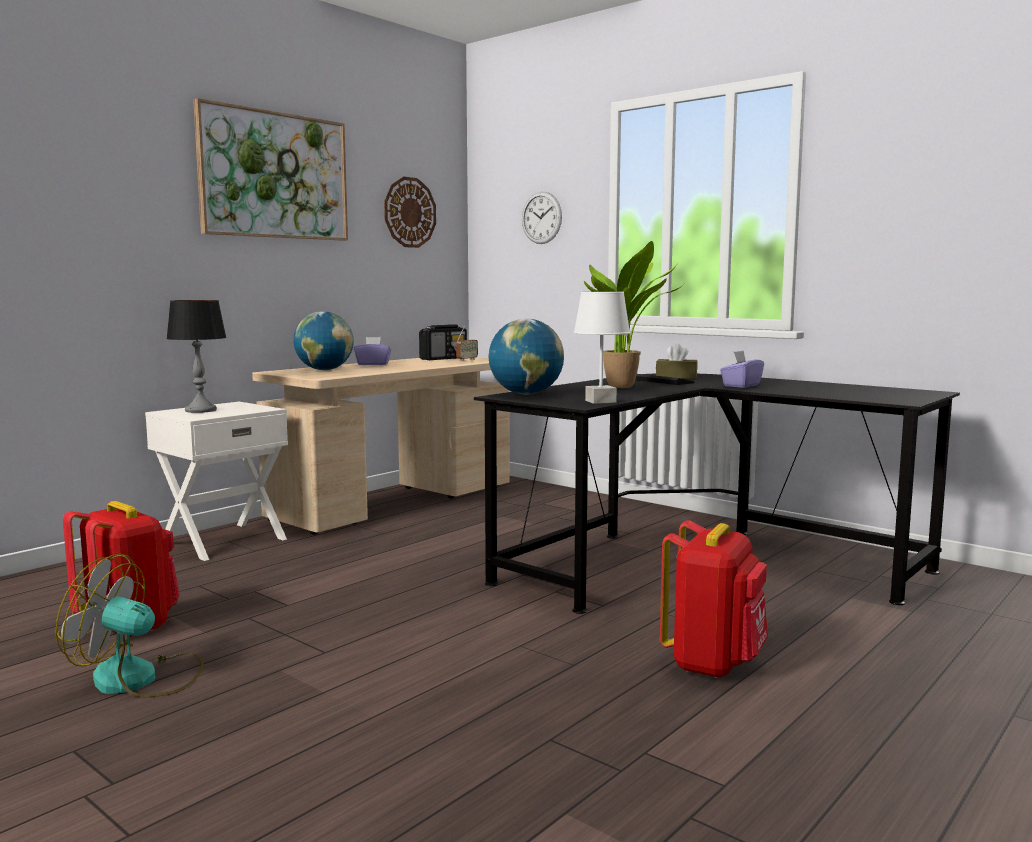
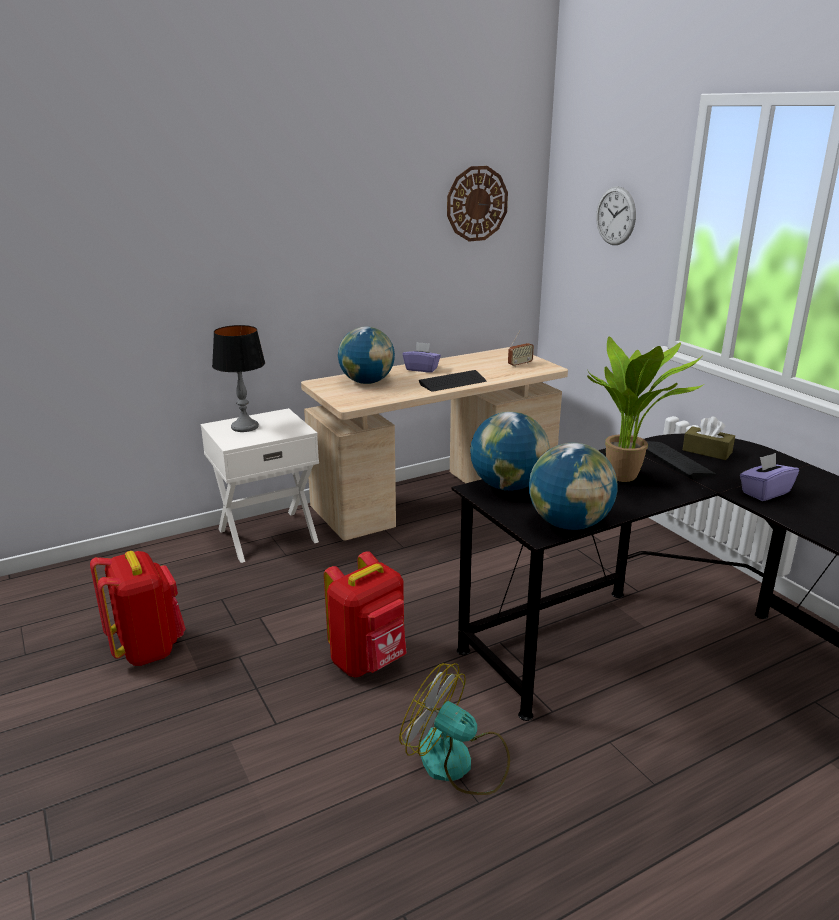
camera: 20 degrees right, 15 degrees up
fan [55,554,204,698] -> fan moved to [399,663,510,795]
picture [193,98,348,241] -> none
radio [419,324,467,360] -> none
white table lamp [574,292,630,404] -> globe [529,443,618,530]
red backpack [660,520,768,678] -> red backpack moved to [324,551,407,677]
none -> keyboard [419,370,486,392]

